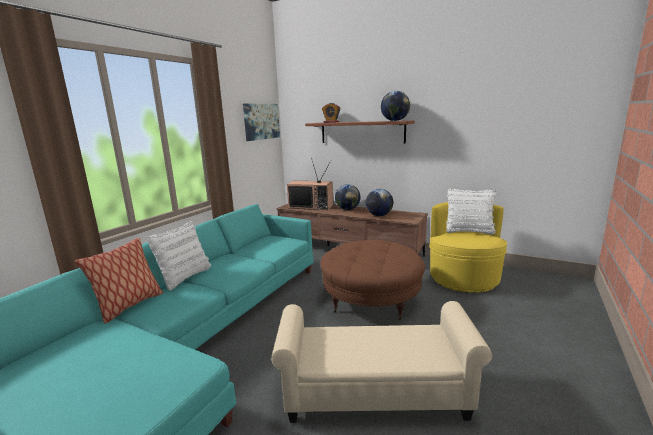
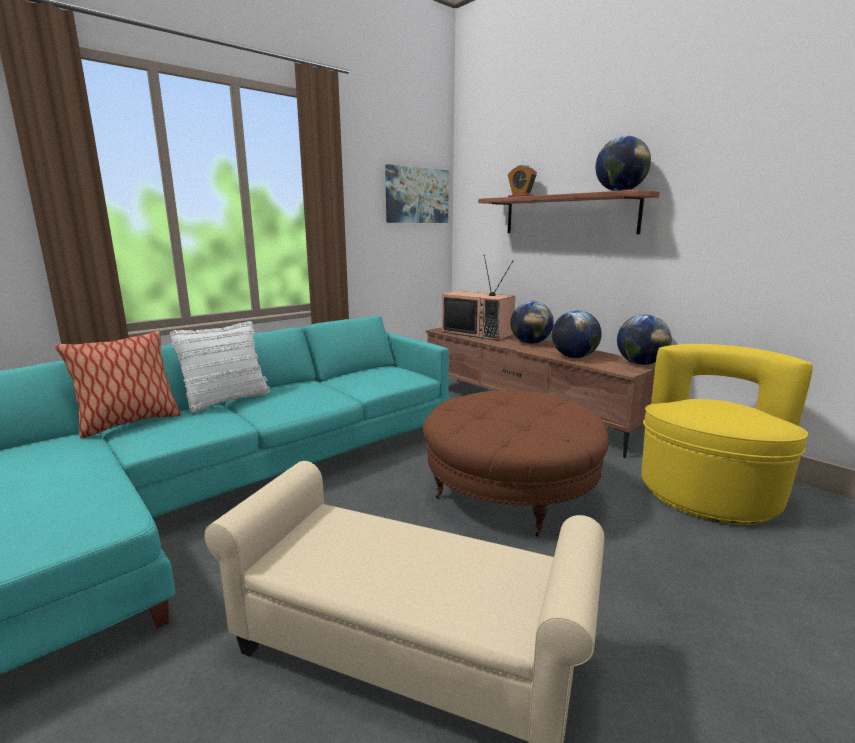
camera: 20 degrees right, 0 degrees up
white pillow [446,188,497,235] -> none
none -> globe [617,315,672,365]

